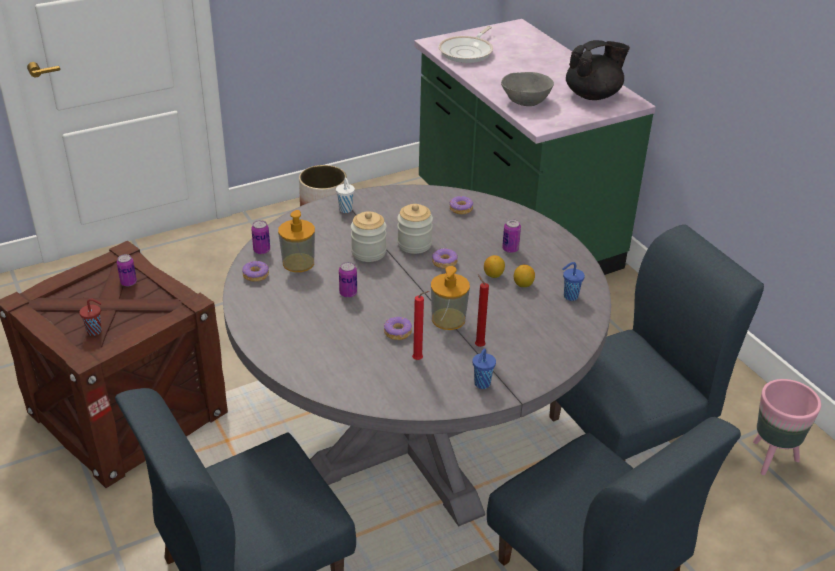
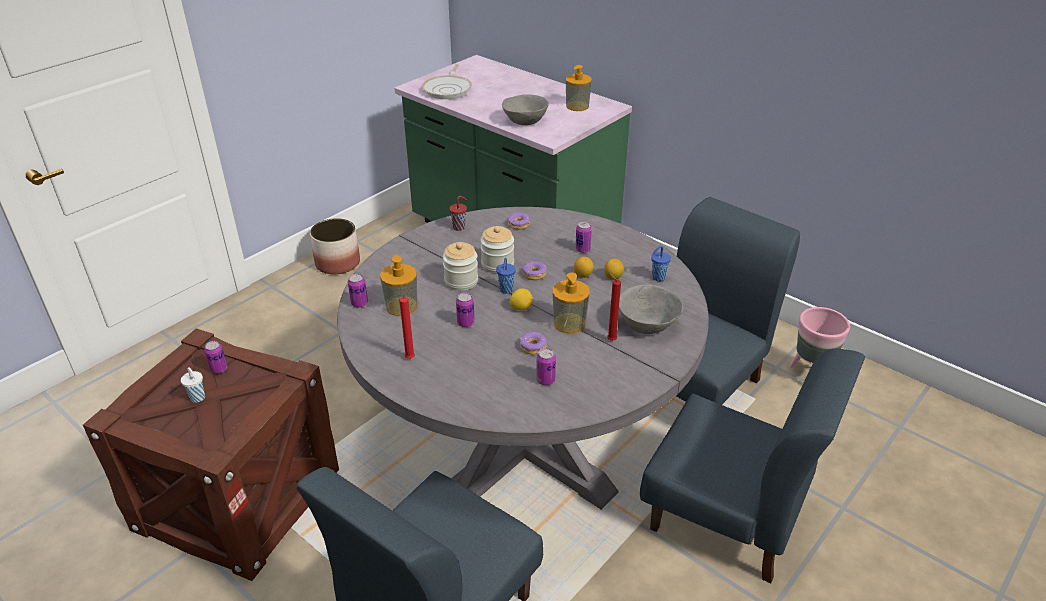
camera: 20 degrees left, 0 degrees up
red cup [79,298,102,336] -> red cup moved to [449,196,467,231]
donut [242,261,269,282] -> none
white cup [336,178,355,213] -> white cup moved to [181,367,205,403]
red candle [412,291,429,360] -> red candle moved to [399,290,415,359]
blue cup [473,348,496,389] -> blue cup moved to [496,258,516,294]
black teapot [566,40,630,100] -> soap dispenser [565,65,592,111]
none -> lemon [510,289,533,310]
none -> can [536,348,556,385]
none -> grey bowl [619,284,683,334]

